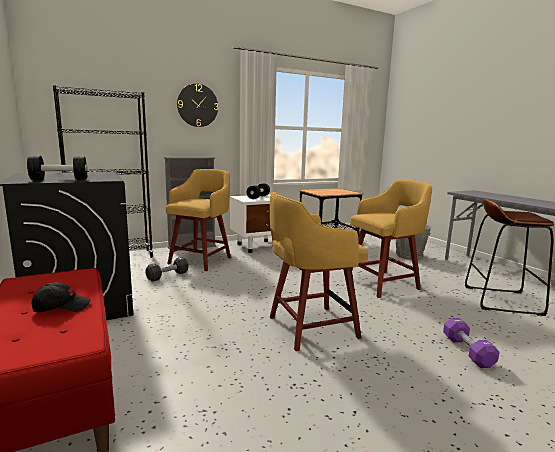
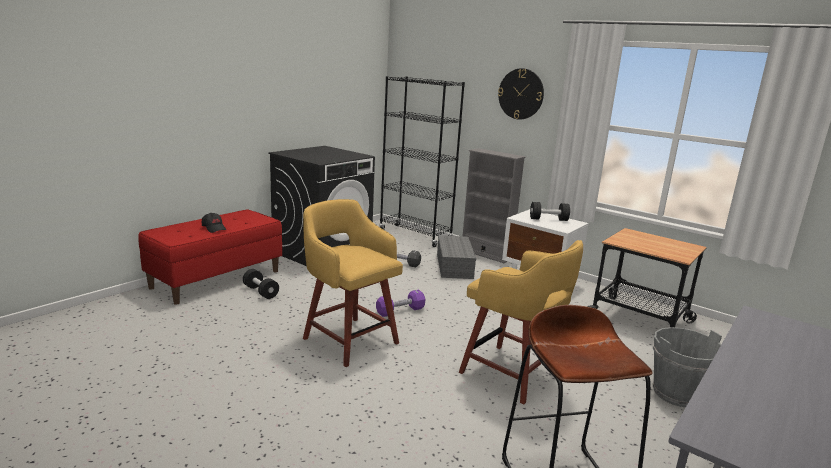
camera: 65 degrees right, 5 degrees up
black dumbbell [27,156,87,180] -> black dumbbell moved to [243,269,279,299]
yellow stool [166,169,231,271] -> grey storage box [437,235,476,279]
purple dumbbell [443,318,500,368] -> purple dumbbell moved to [376,290,425,317]

